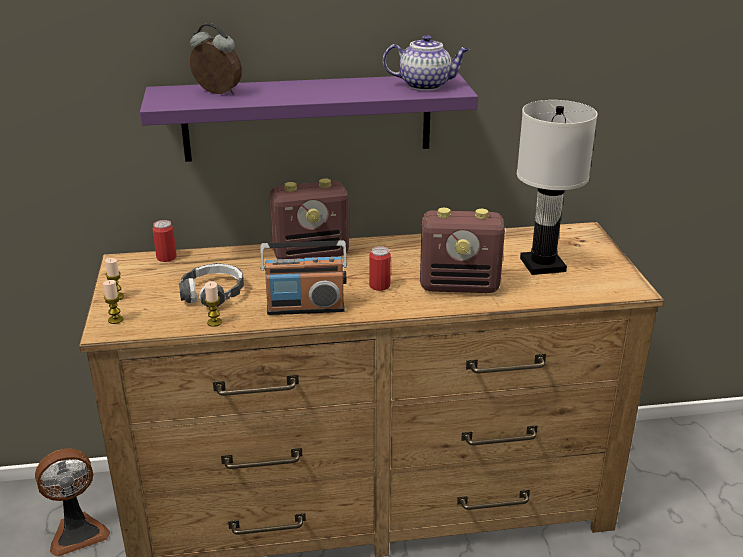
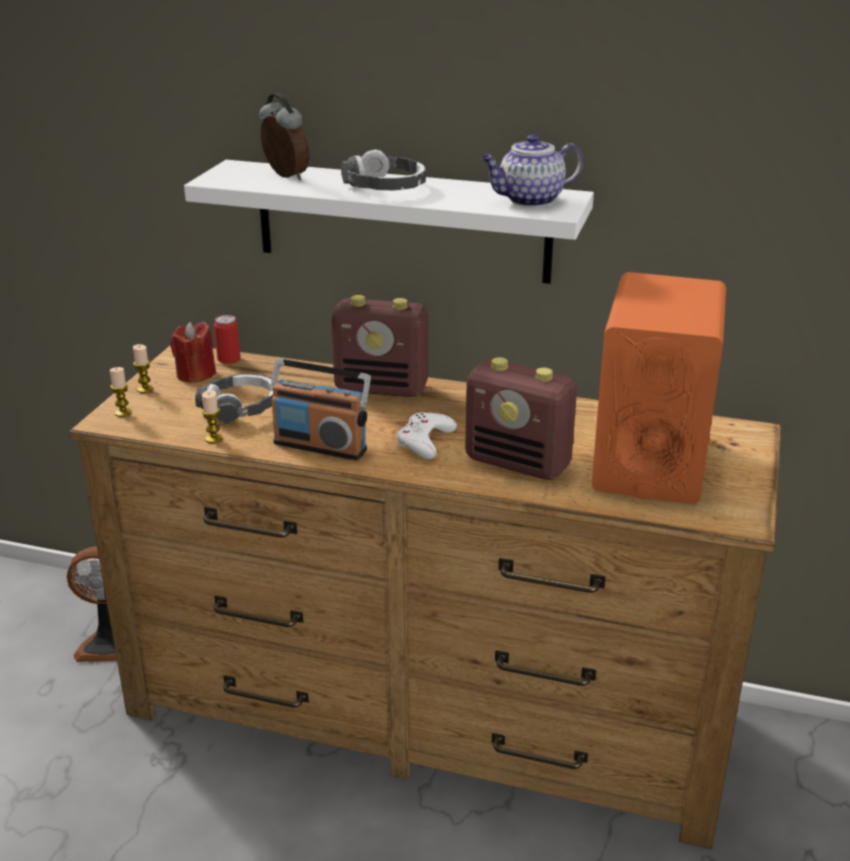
camera: 25 degrees right, 0 degrees up
purple shelf [140,74,478,162] -> white shelf [184,160,594,284]
can [369,246,391,291] -> white game controller [397,413,457,459]
teapot [383,35,469,91] -> teapot turned 135 degrees clockwise [481,134,583,207]
white table lamp [517,100,597,275] -> orange speaker [592,272,726,505]
none -> red candle [171,322,216,383]
none -> headphones [341,149,426,191]

